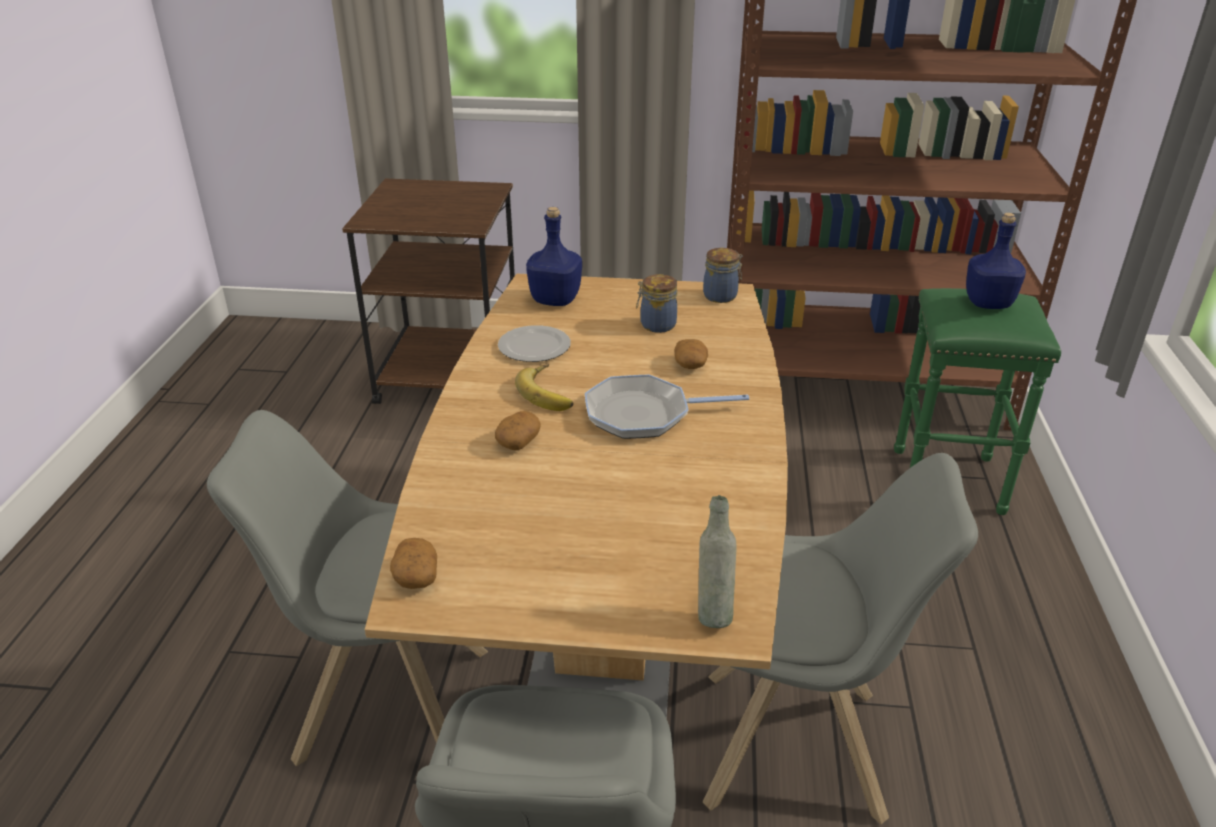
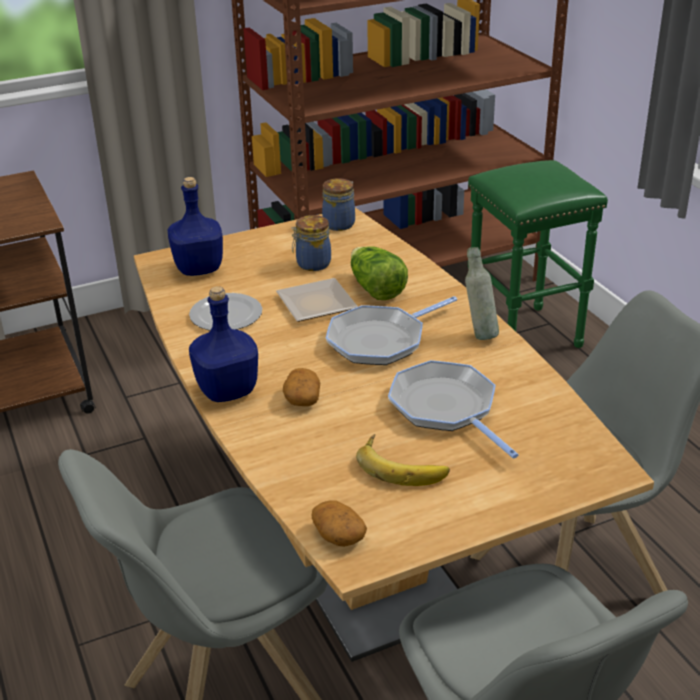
camera: 30 degrees left, 0 degrees up
banana [515,364,573,411] -> banana moved to [356,434,450,486]
potato [675,339,708,369] -> lettuce [351,246,408,300]
grey bottle [698,495,737,628] -> grey bottle moved to [465,247,499,340]
blue bottle [966,213,1026,309] -> blue bottle moved to [189,286,258,402]
none -> plate [276,278,358,322]
none -> frying pan [388,360,519,458]

